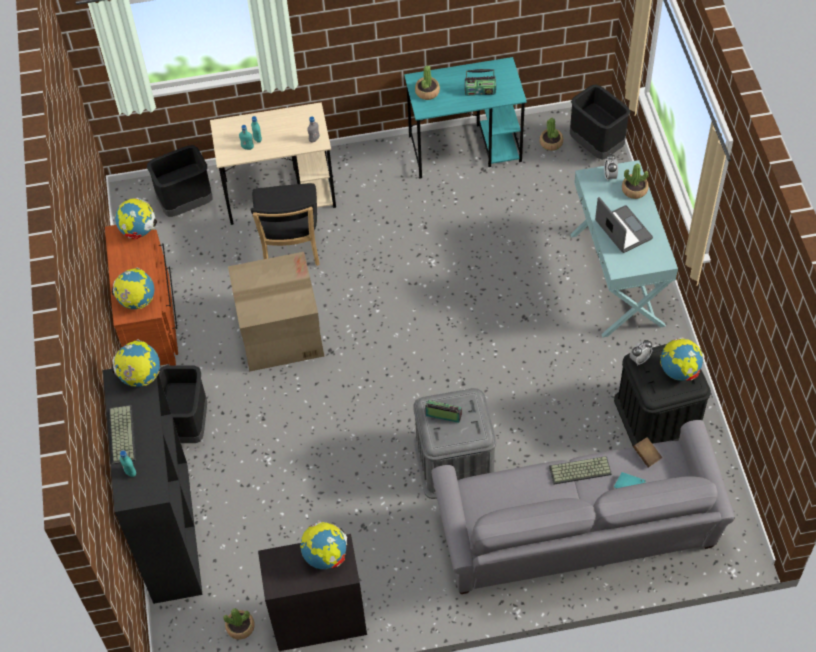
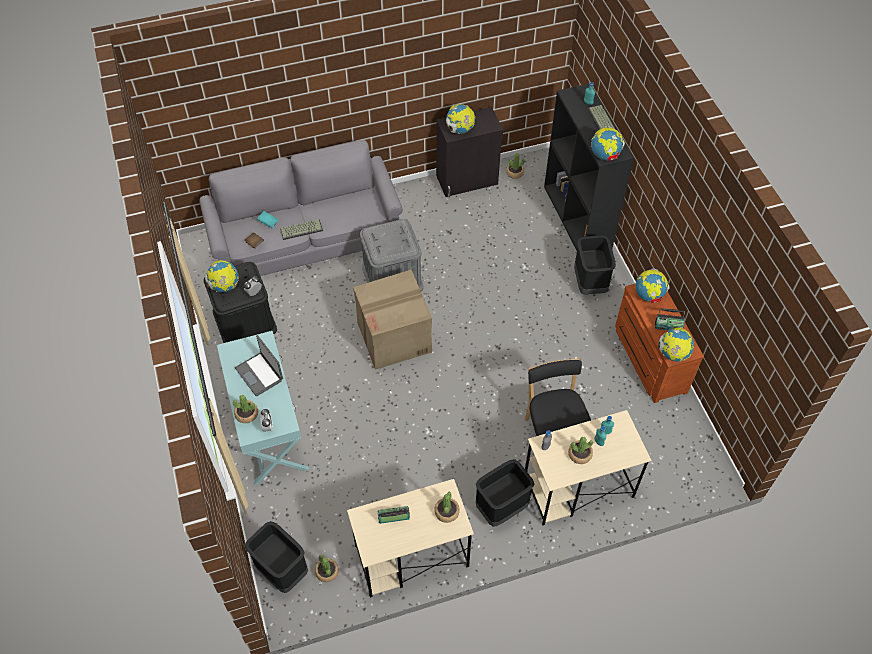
camera: 170 degrees right, 0 degrees up
black trash can [147,145,213,217] -> black trash can moved to [476,459,535,527]
cardboard box [228,252,324,372] -> cardboard box moved to [353,270,432,370]
turquoise desk [404,57,527,179] -> beige desk [347,479,474,597]
radio [425,400,462,423] -> radio moved to [655,309,685,330]
none -> potted plant [568,437,593,464]

